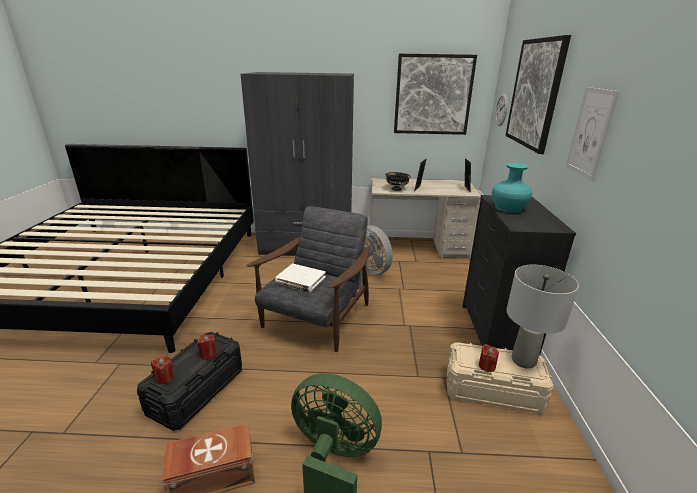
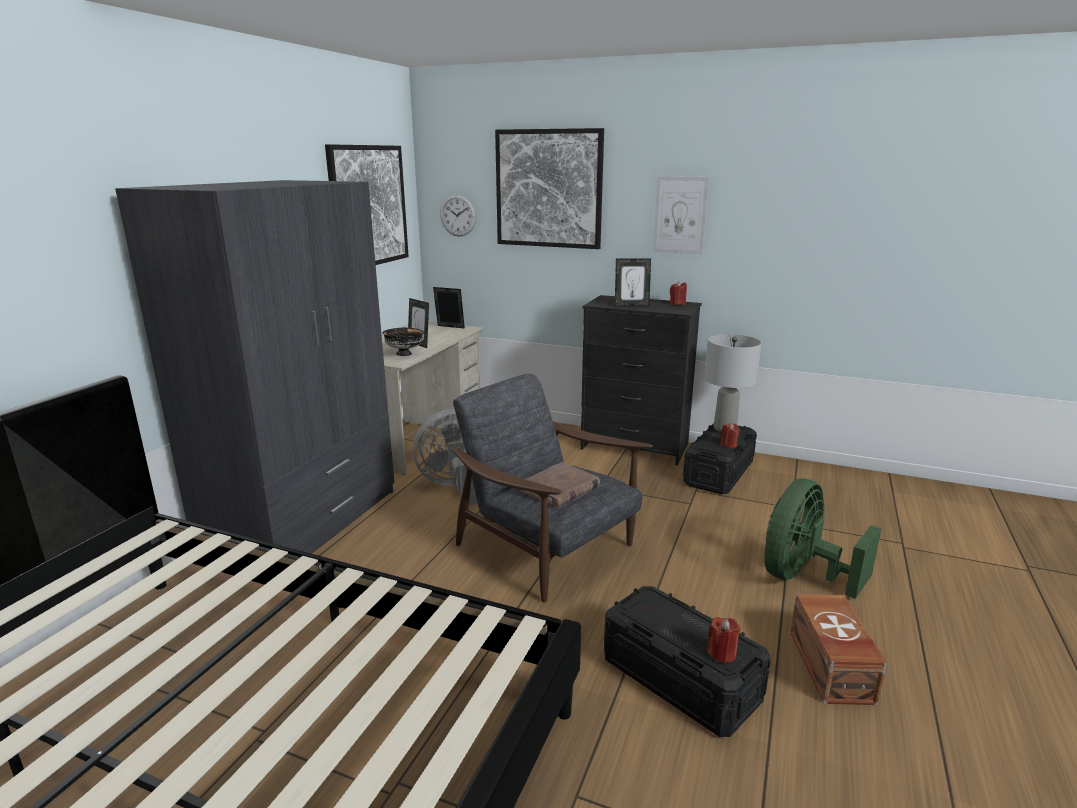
camera: 70 degrees left, 5 degrees down
red candle [197,334,216,360] -> red candle moved to [670,281,687,305]
white book [275,263,326,292] -> brown book [520,462,600,507]
beige storage box [447,342,553,414] -> black storage box [683,423,757,494]
turquoise vase [492,163,532,213] -> picture frame [615,258,651,307]

